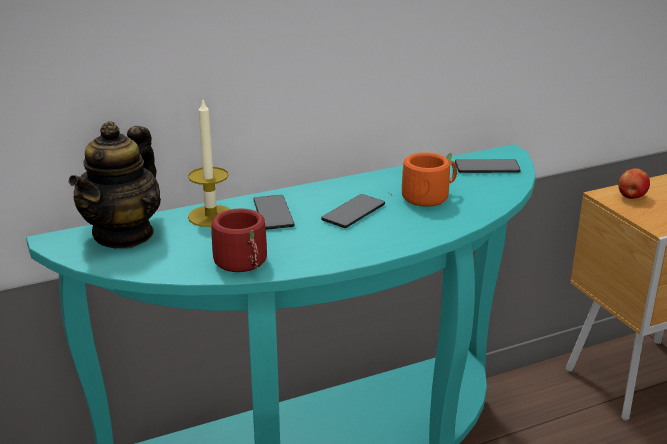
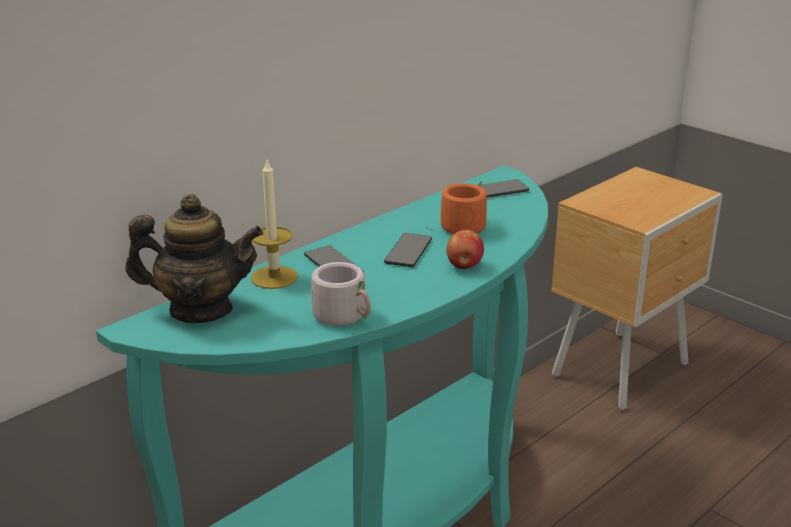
camera: 20 degrees left, 0 degrees up
teapot [68,121,161,249] -> teapot turned 90 degrees counterclockwise [125,194,263,323]
red mug [212,208,267,272] -> grey mug [311,262,371,326]
apple [618,168,650,199] -> apple moved to [446,230,484,269]

